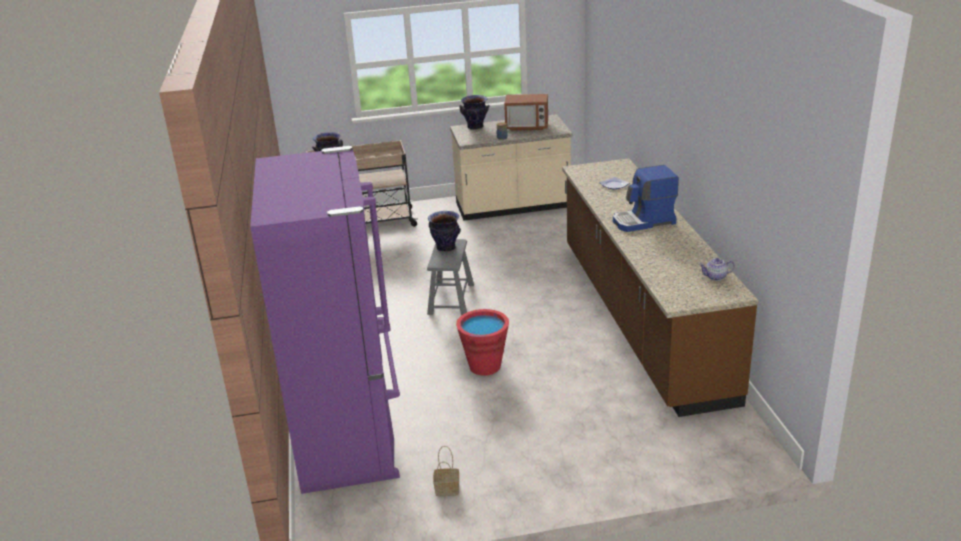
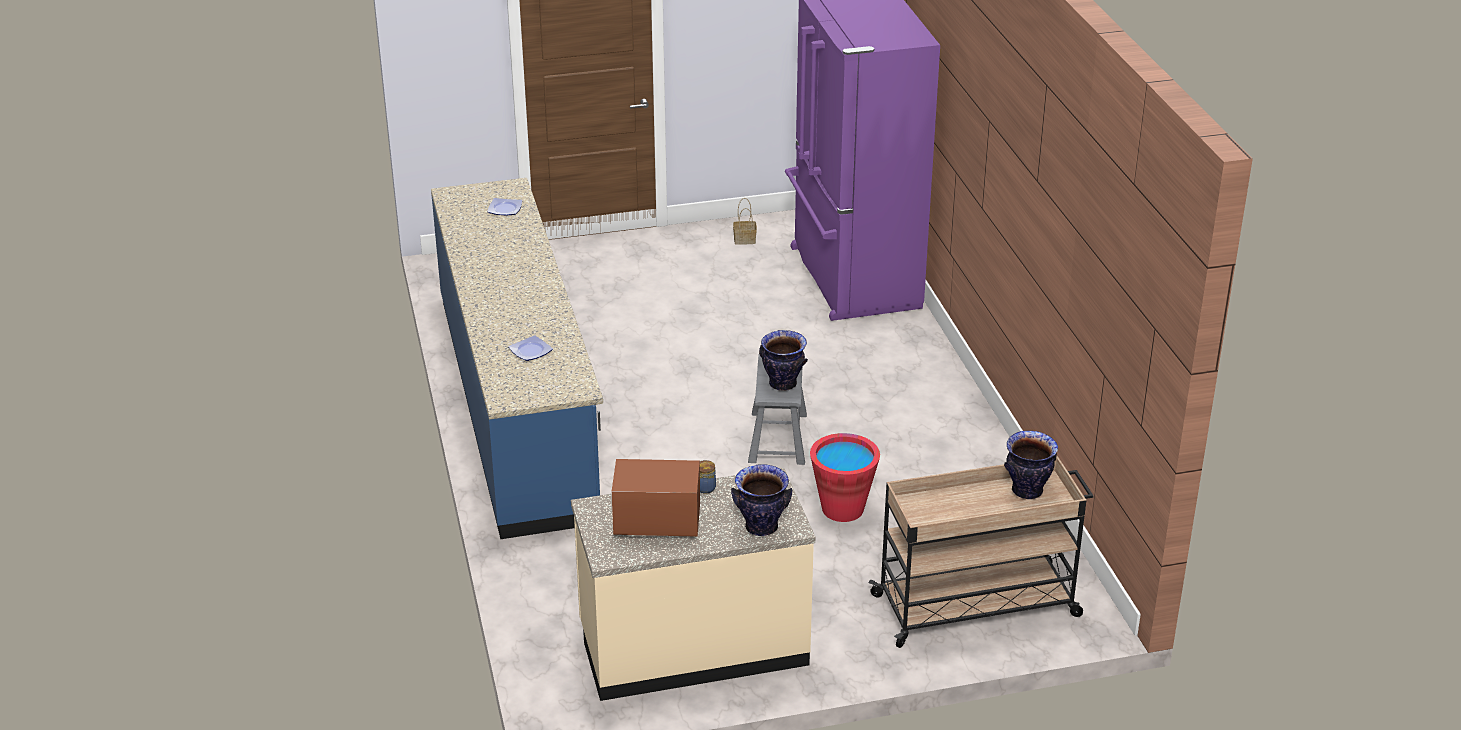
camera: 175 degrees right, 5 degrees up
red bucket [456,309,509,376] -> red bucket moved to [810,433,880,522]
brown counter [562,158,758,417] -> blue counter [431,178,603,539]
coffee machine [613,165,679,232] -> none
teapot [699,258,735,281] -> none
none -> plate [487,198,522,215]

